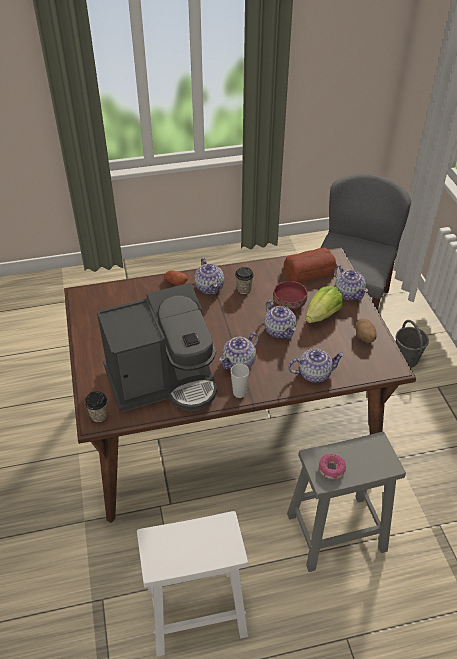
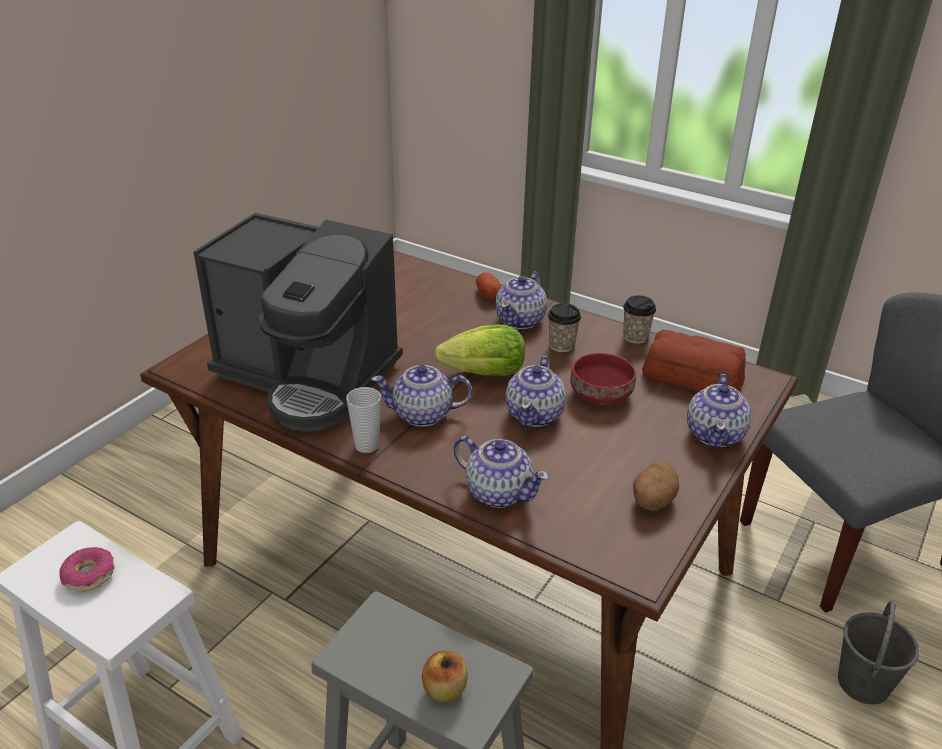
camera: 45 degrees right, 10 degrees down
cup [85,391,108,422] -> cup moved to [623,295,656,344]
lettuce [306,286,343,323] -> lettuce moved to [434,325,525,376]
donut [318,454,346,479] -> donut moved to [59,547,114,592]
none -> apple [422,650,468,702]

